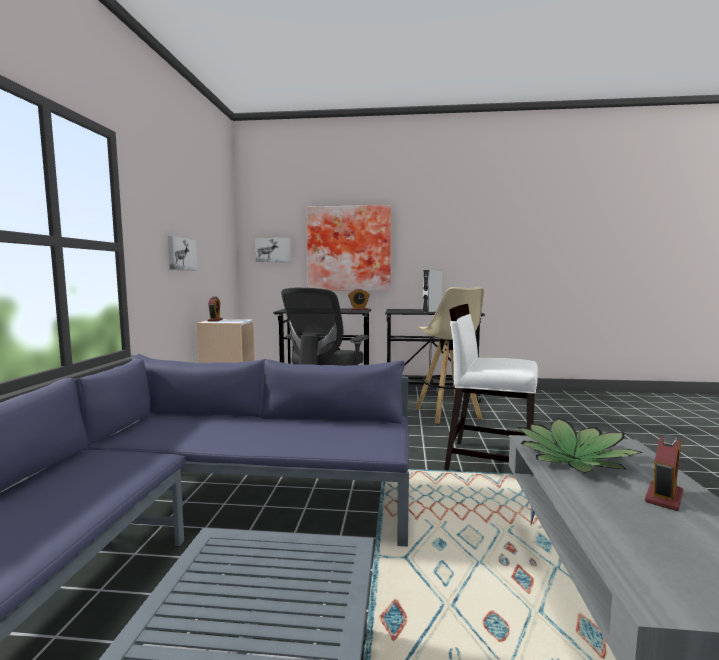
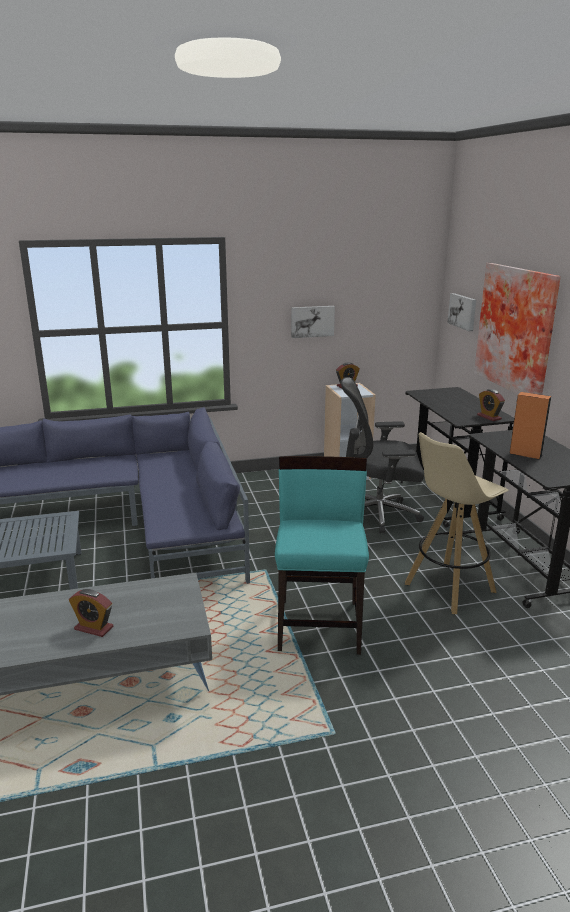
camera: 70 degrees right, 15 degrees up
grey speaker [423,270,442,313] -> orange speaker [509,392,551,460]
white chair [444,304,538,471] -> turquoise chair [275,456,369,655]
potted plant [517,418,643,473] -> none

